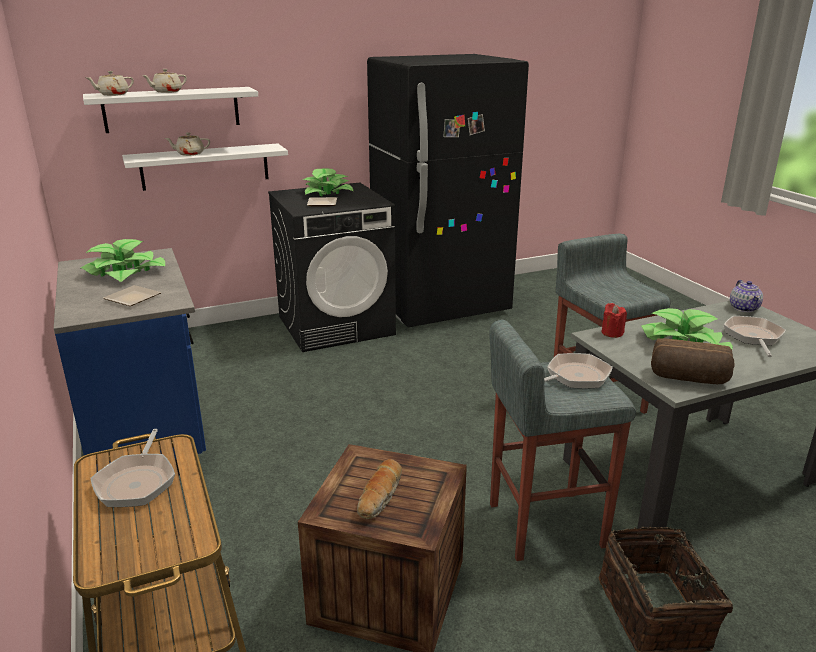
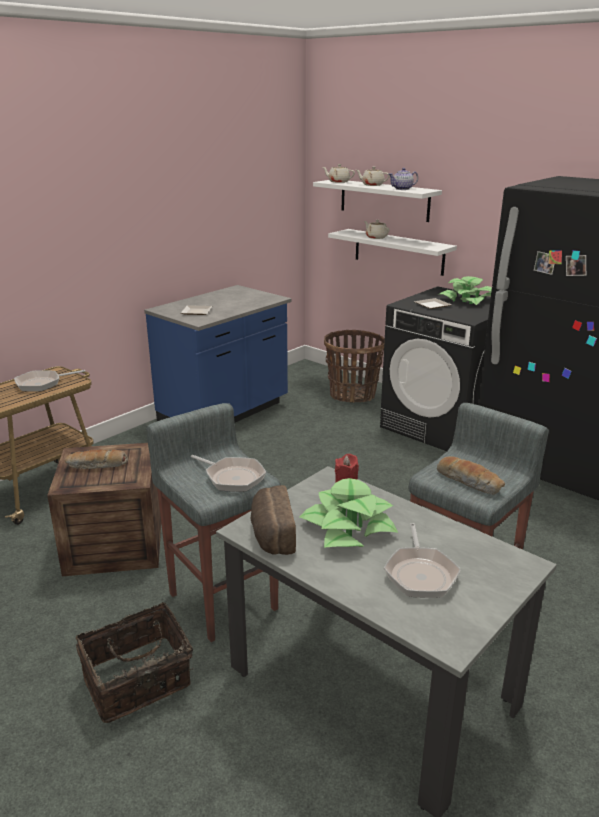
camera: 65 degrees right, 0 degrees up
potted plant [81,239,165,282] -> none
frying pan [724,316,786,357] -> frying pan turned 105 degrees clockwise [384,523,461,598]
teapot [730,280,763,312] -> teapot moved to [389,168,418,190]
none -> basket [324,330,385,403]
none -> bread [437,456,505,495]

